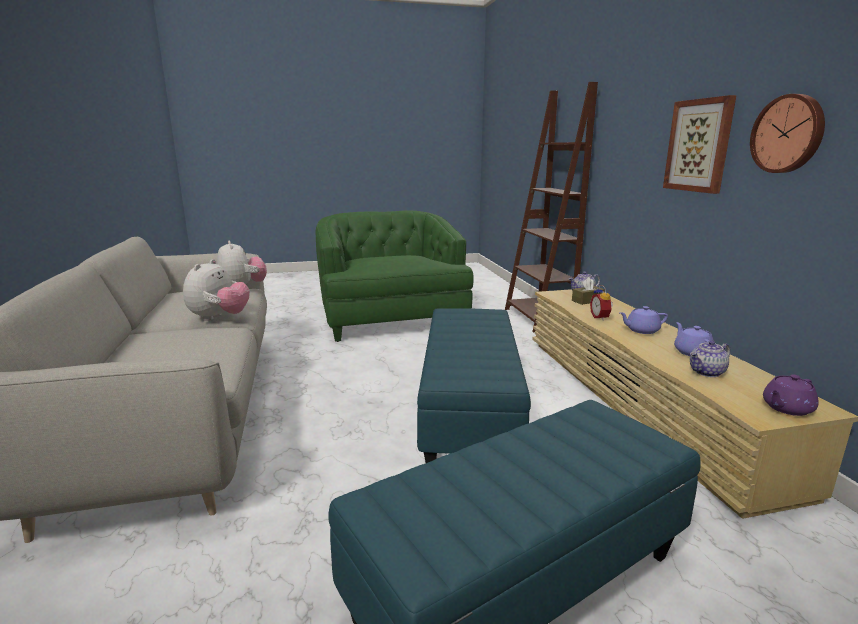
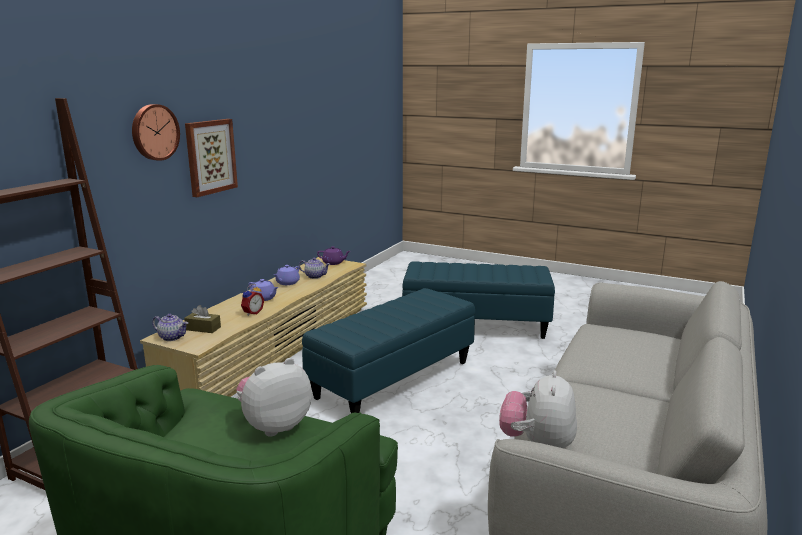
camera: 140 degrees left, 0 degrees up
plush toy [183,259,250,321] -> plush toy moved to [236,358,312,437]
wall clock [750,94,825,173] -> wall clock moved to [132,104,180,161]

